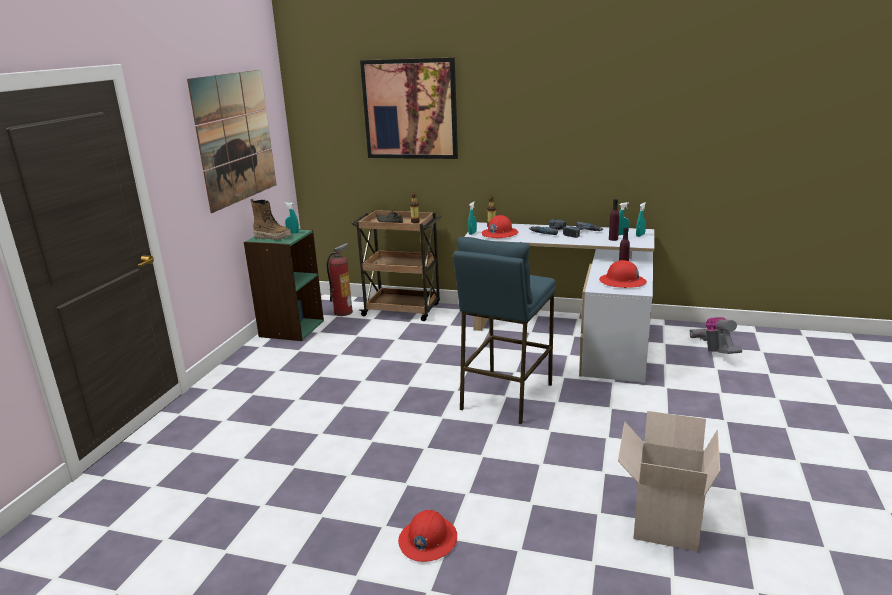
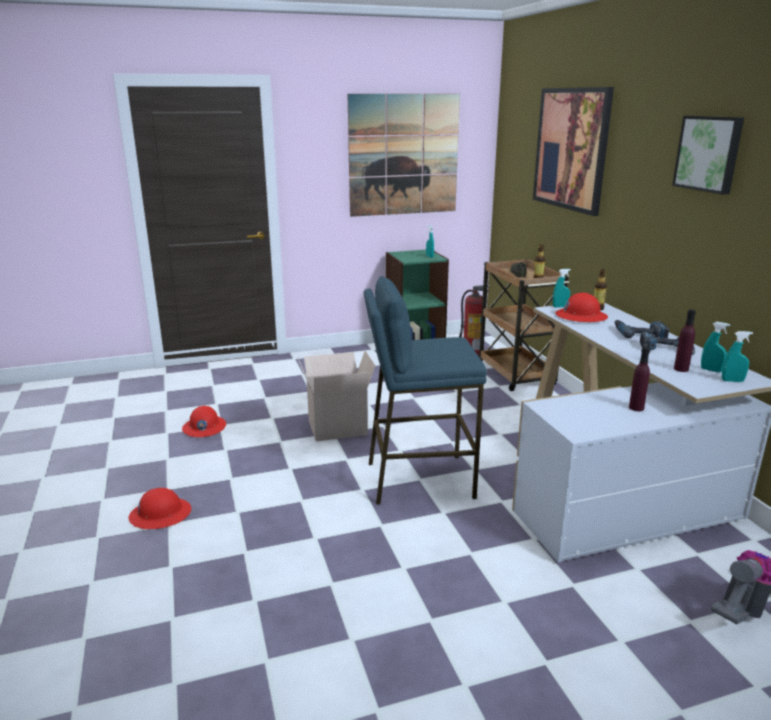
camera: 55 degrees right, 0 degrees up
boot [251,199,291,240] -> none
red hard hat [599,260,647,288] -> red hard hat moved to [182,406,226,437]
cardboard box [618,411,720,552] -> cardboard box moved to [297,351,375,442]
none -> picture [672,116,744,195]

